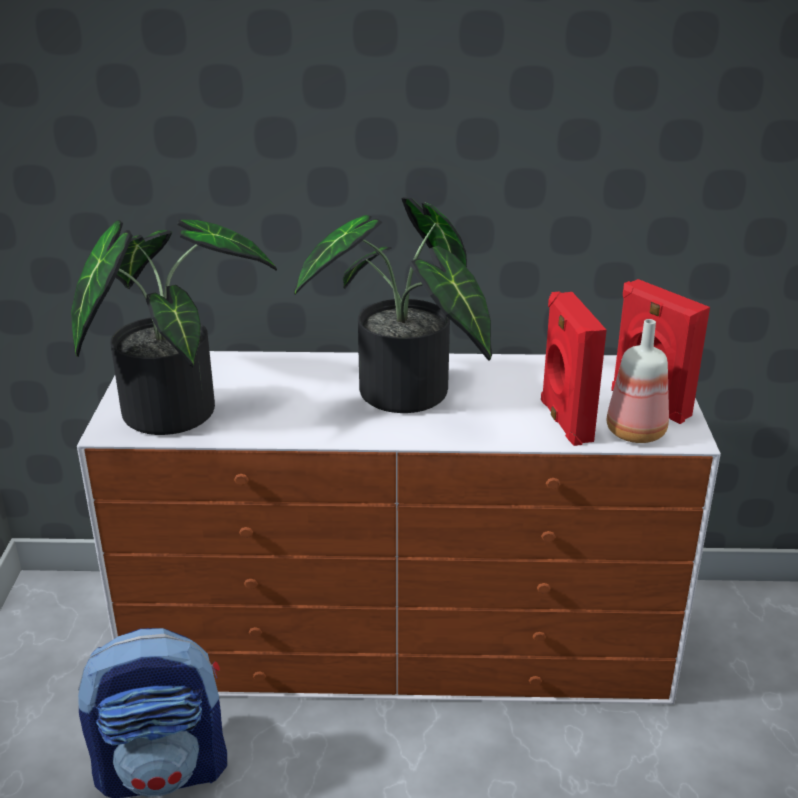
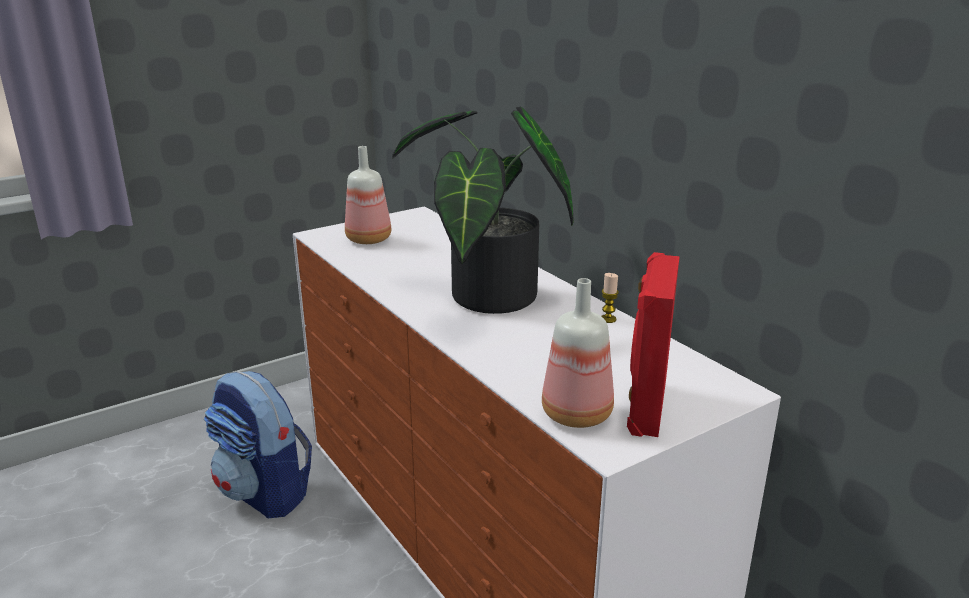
camera: 55 degrees right, 5 degrees down
potted plant [71,219,277,435] -> bottle [345,146,391,244]
red speaker [541,291,607,446] -> none
none -> candle [602,273,619,323]

